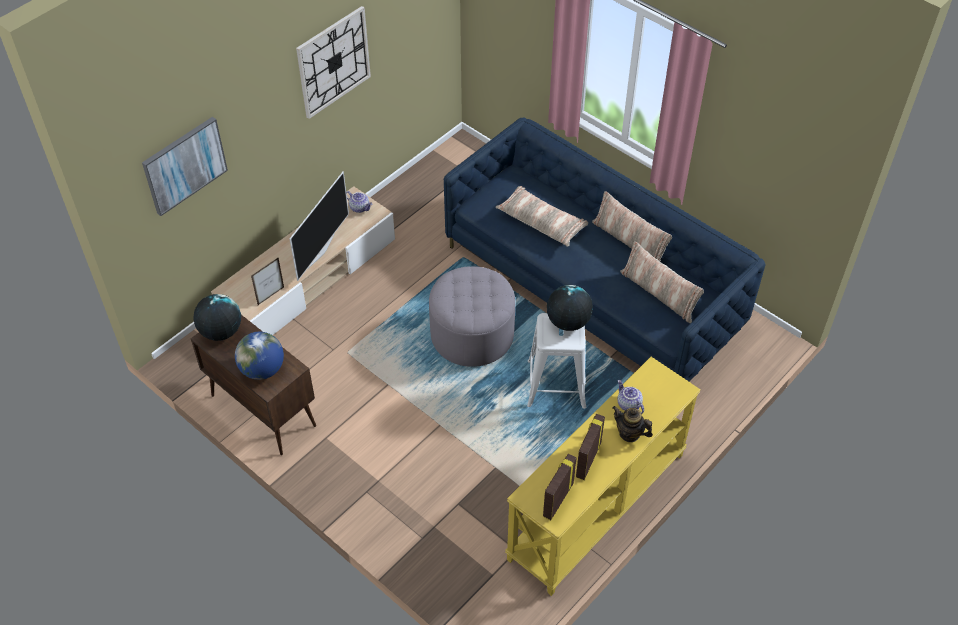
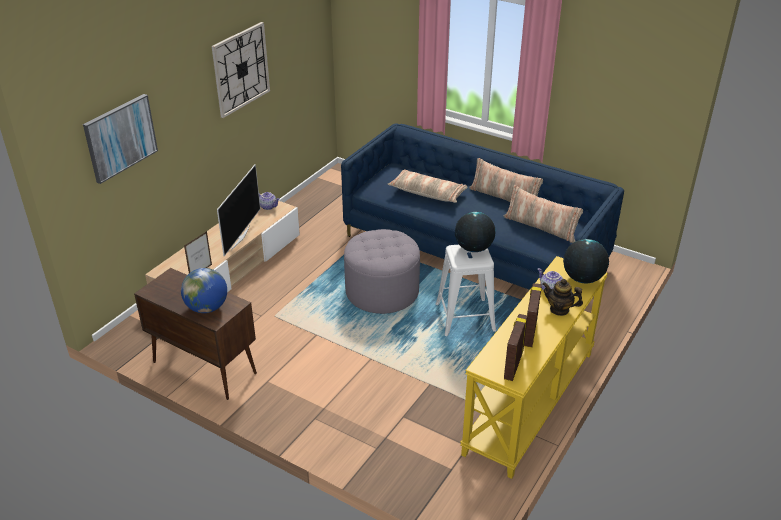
camera: 10 degrees left, 15 degrees down
globe [193,294,241,341] -> globe moved to [563,239,609,283]

